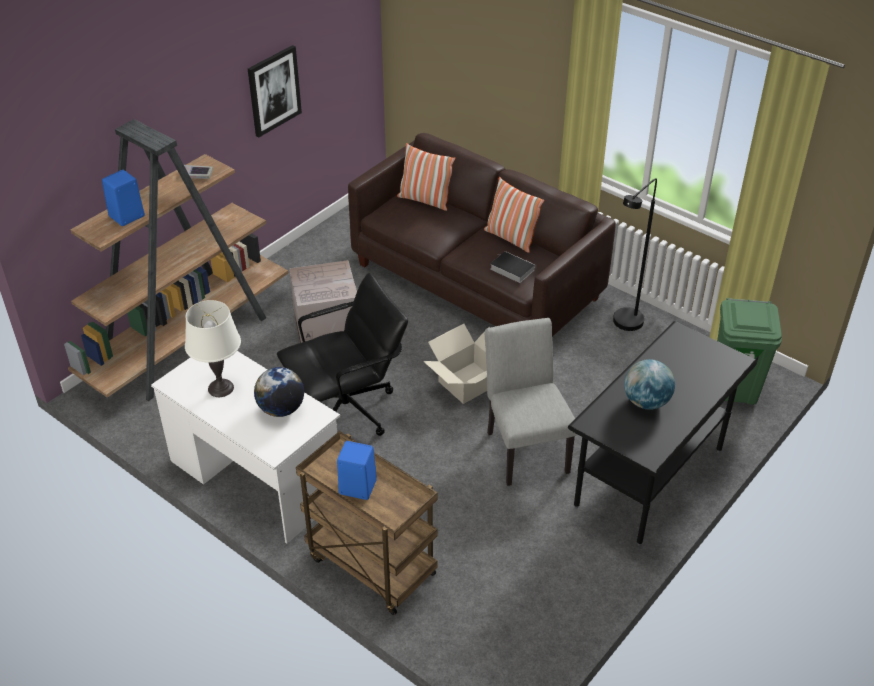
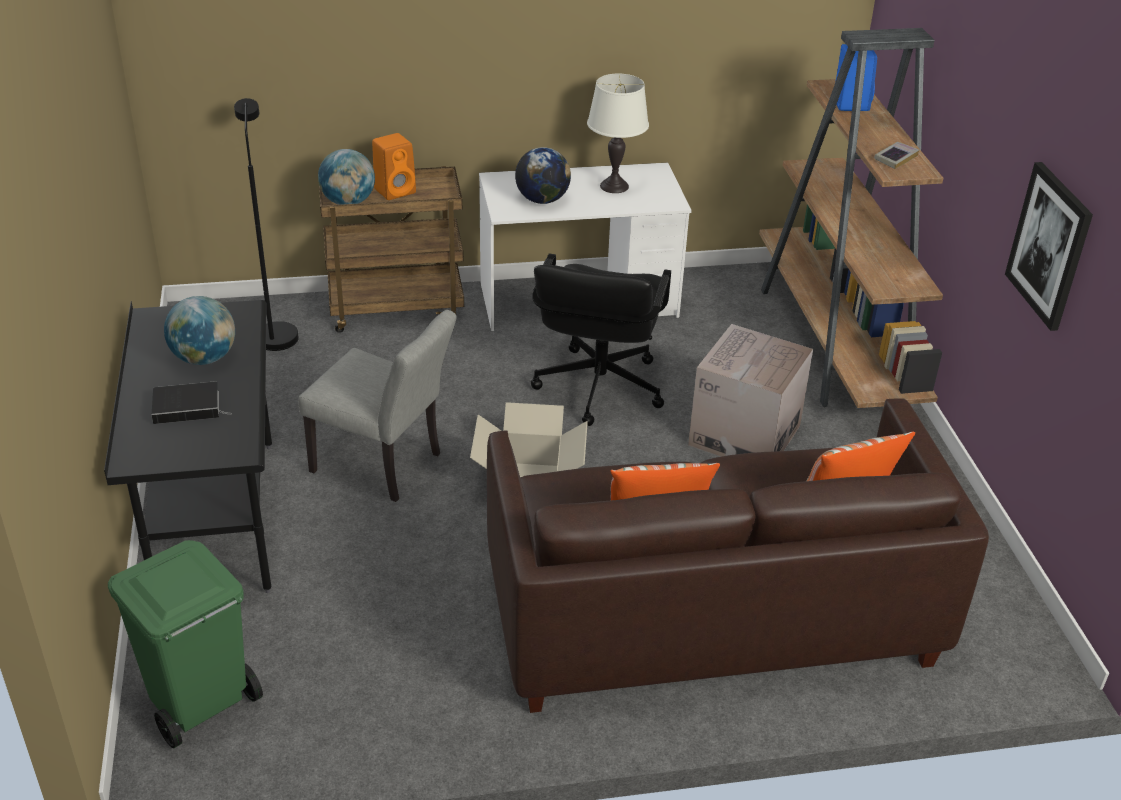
camera: 130 degrees right, 5 degrees down
blue speaker [337,441,377,500] -> orange speaker [372,133,416,200]
book [490,251,535,283] -> book moved to [152,381,227,424]
black floor lamp [613,178,657,331] -> black floor lamp moved to [234,98,299,351]
none -> globe [318,149,375,205]

